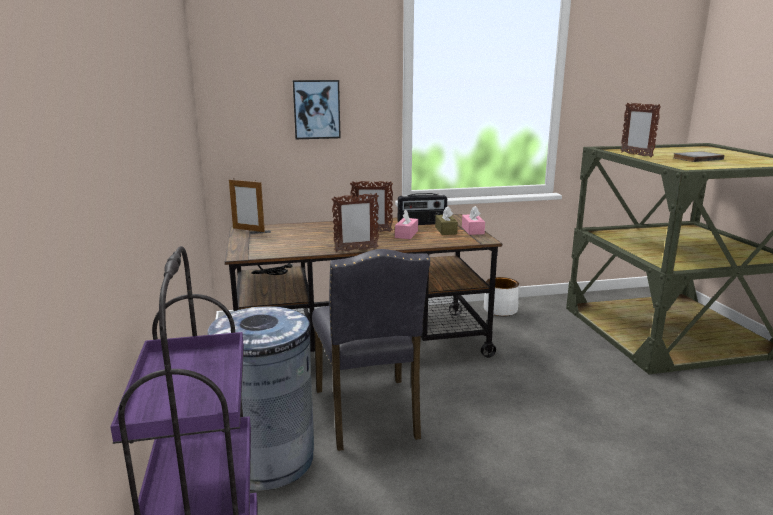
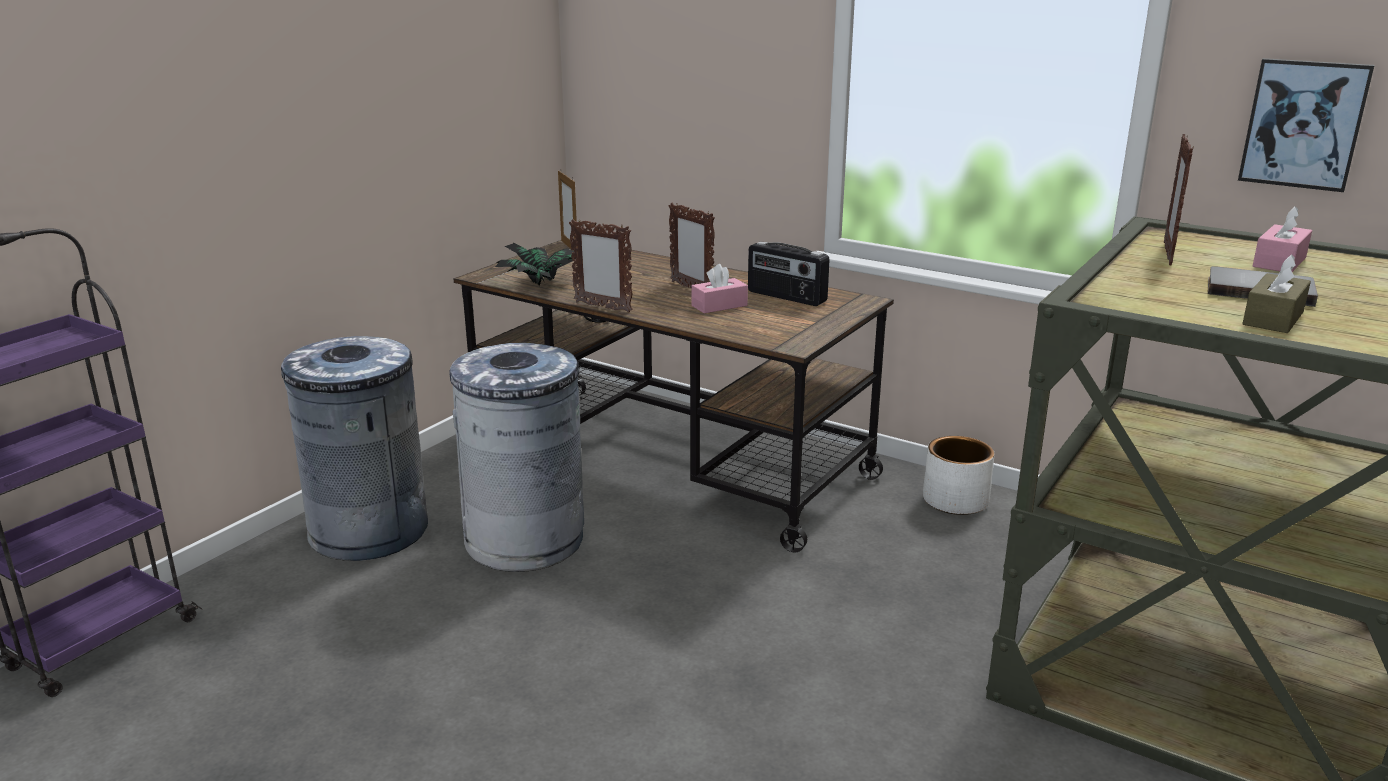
camera: 45 degrees right, 5 degrees up
picture [293,80,341,139] -> picture moved to [1238,58,1375,192]
grey chair [312,249,430,451] -> grey trash can [450,343,584,572]
brown tissue box [435,206,458,235] -> brown tissue box moved to [1242,254,1311,333]
pink tissue box [462,206,485,235] -> pink tissue box moved to [1253,206,1312,272]
none -> potted plant [495,243,576,286]

